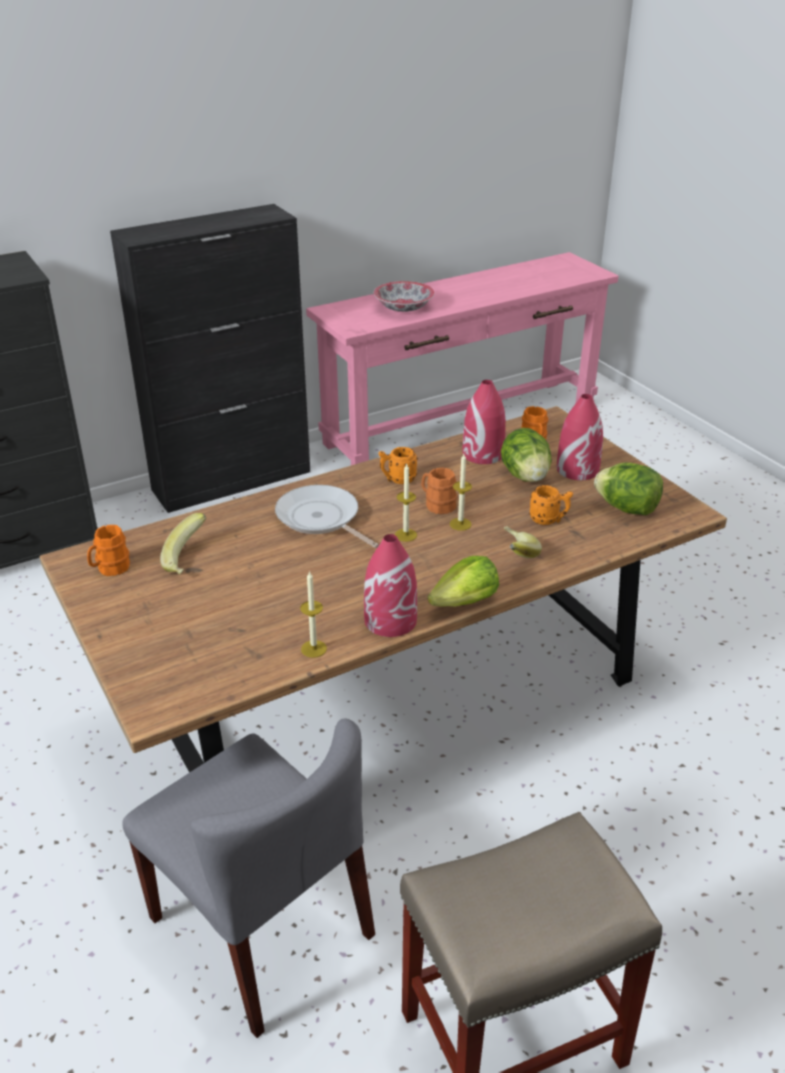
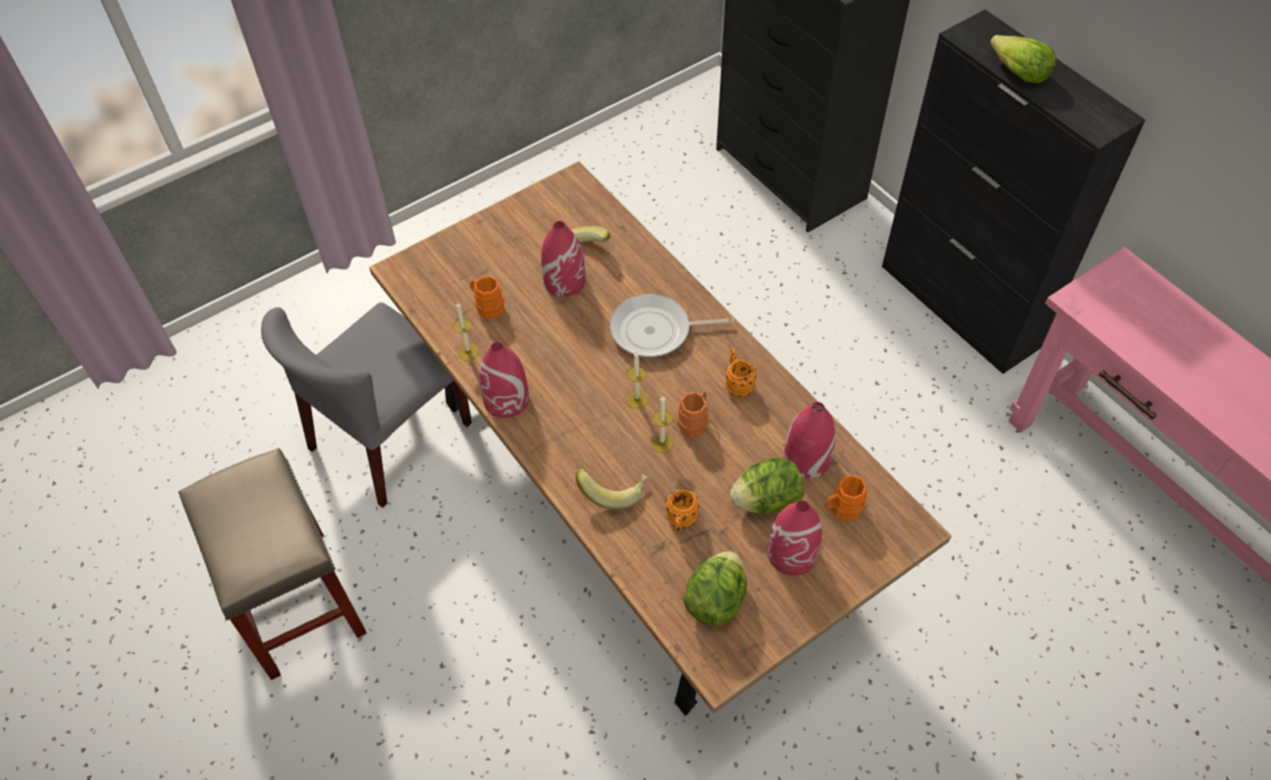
camera: 85 degrees right, 20 degrees up
orange mug [87,525,130,576] -> orange mug moved to [470,276,505,319]
frying pan [275,485,379,548] -> frying pan turned 135 degrees counterclockwise [610,294,734,357]
bowl [374,281,435,312] -> none
lettuce [428,556,499,607] -> lettuce moved to [990,35,1056,83]
none -> red vase [541,221,585,297]

